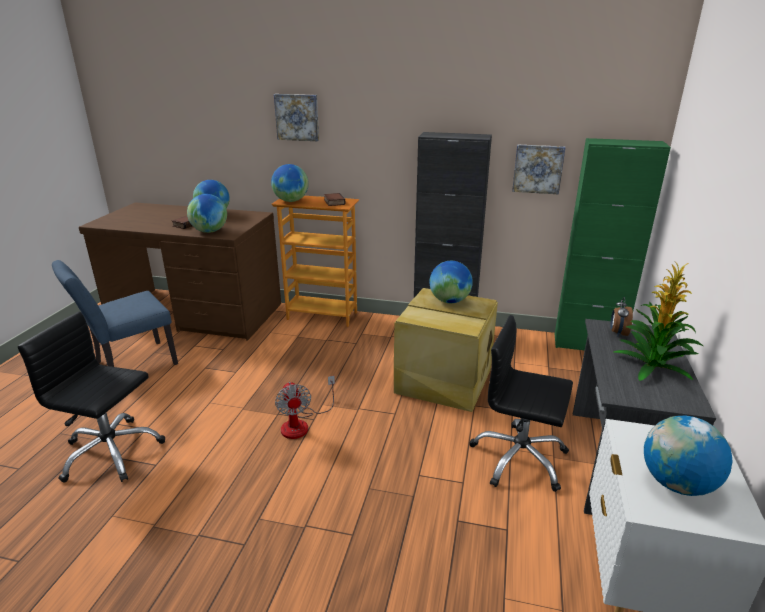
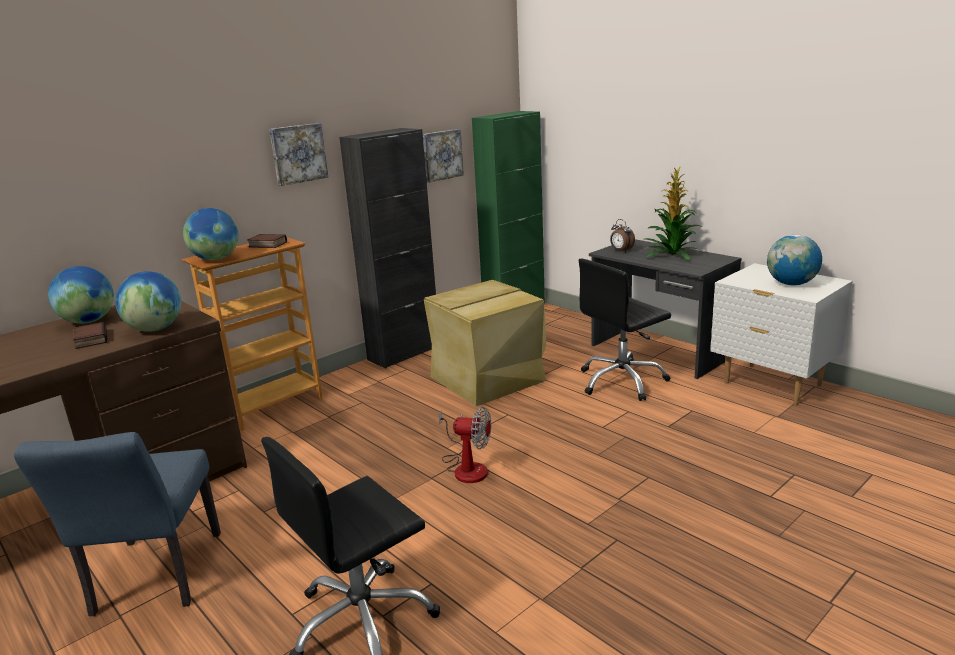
camera: 55 degrees left, 5 degrees down
picture [274,94,319,141] -> picture moved to [269,123,328,186]
globe [429,261,473,303] -> none

